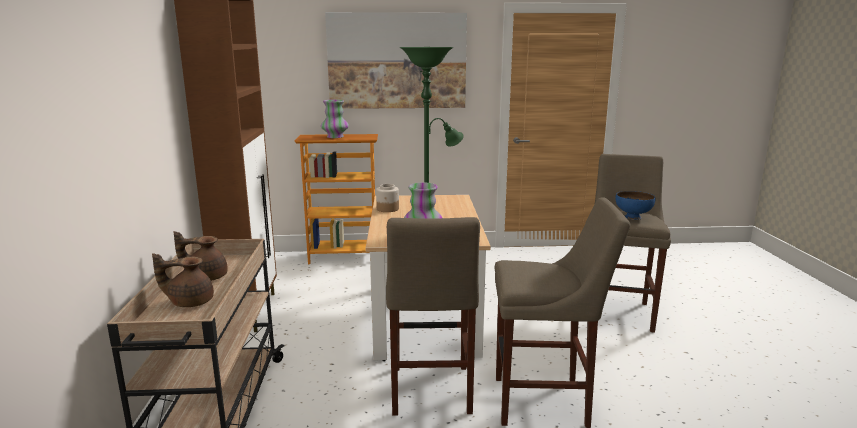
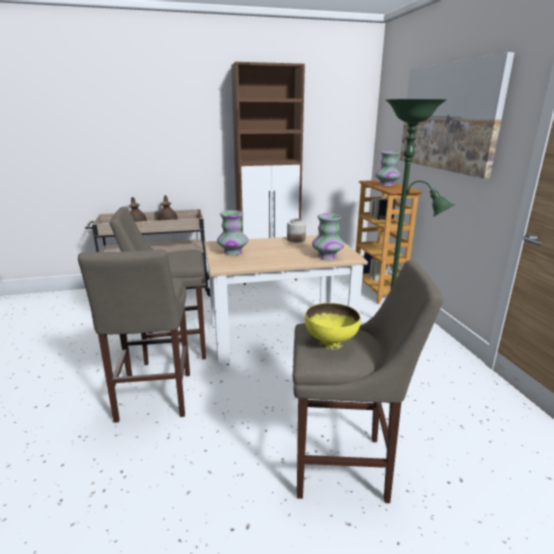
camera: 80 degrees right, 5 degrees up
blue bowl [615,191,655,220] -> yellow bowl [305,303,360,350]
none -> vase [312,213,344,259]

